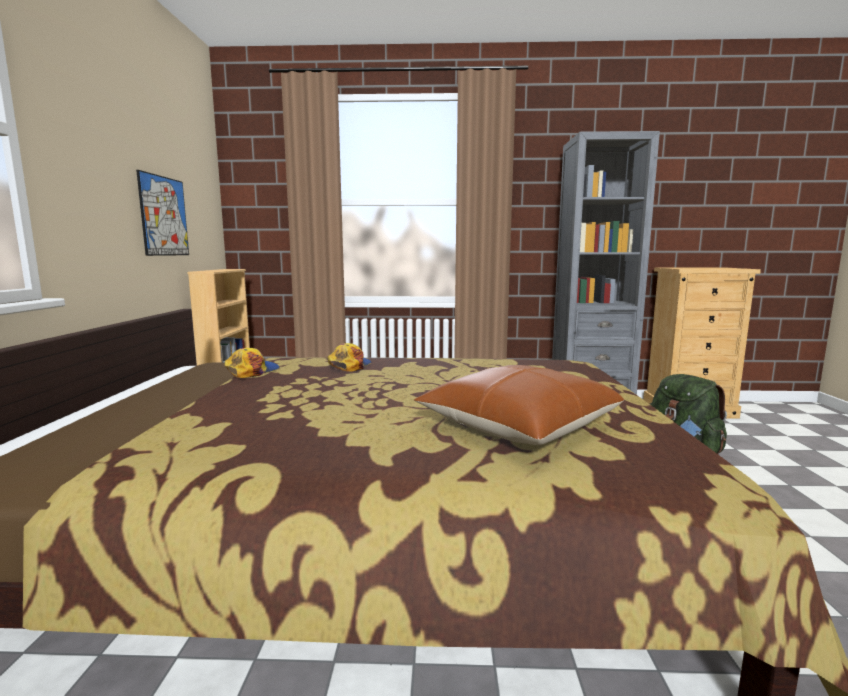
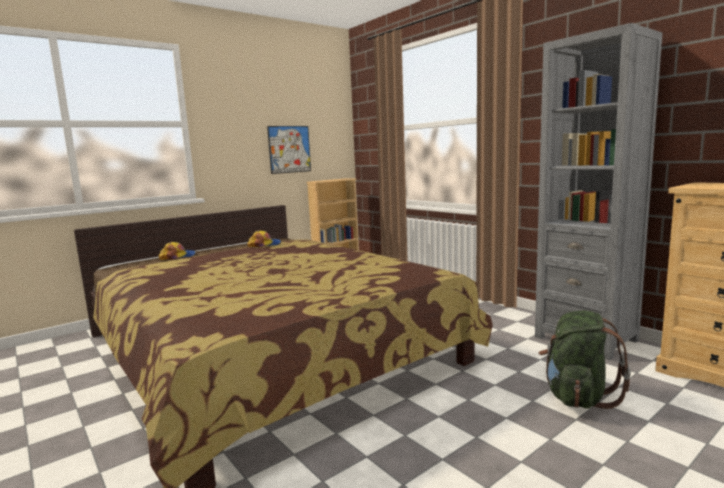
camera: 50 degrees right, 0 degrees up
cap [328,343,372,372] -> cap moved to [158,242,196,260]
brown pillow [414,365,624,445] -> none

